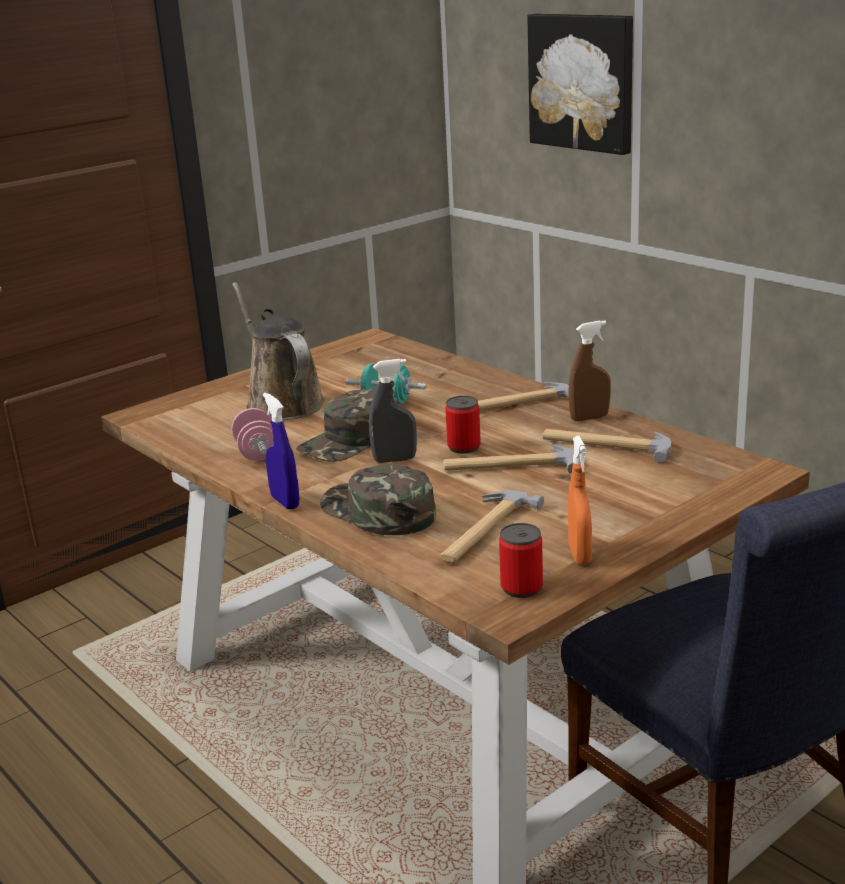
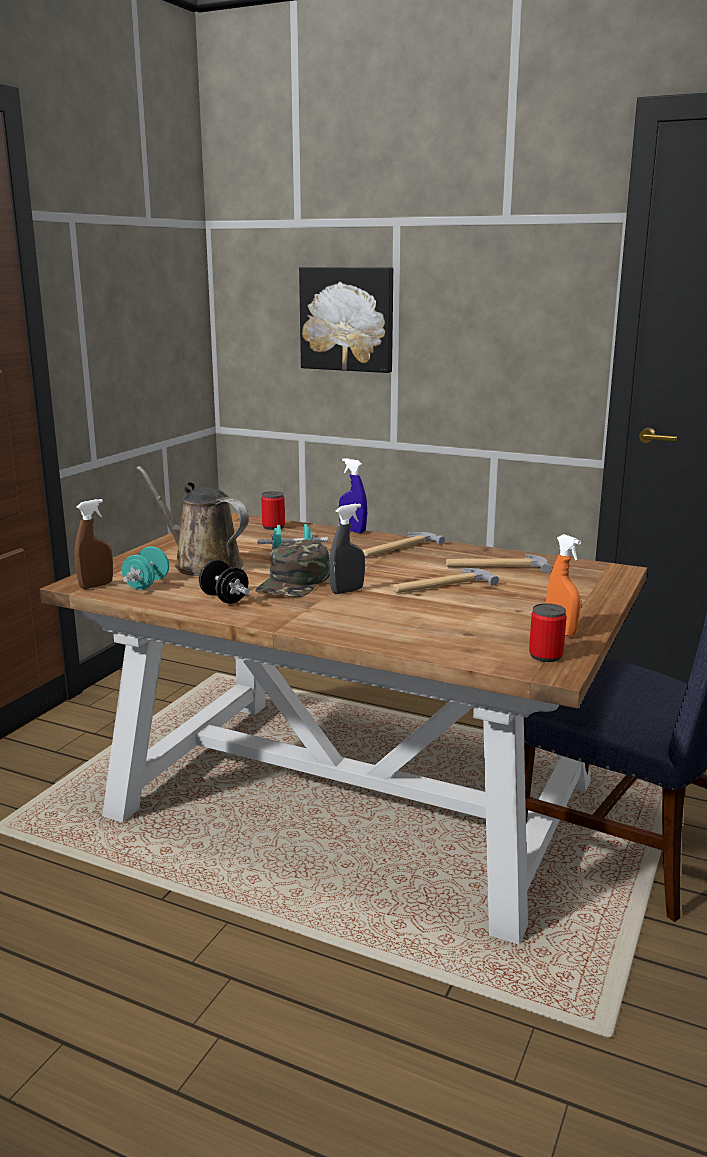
camera: 25 degrees left, 5 degrees down
pink dumbbell [232,408,274,461] -> black dumbbell [199,560,249,604]
blue spray bottle [263,393,299,510] -> blue spray bottle moved to [339,458,367,533]
green cap [320,464,436,535] -> none
hammer [440,490,544,563] -> none
can [445,396,481,454] -> can moved to [261,491,285,530]
brown spray bottle [568,321,611,421] -> brown spray bottle moved to [74,499,113,589]
none -> turquoise dumbbell [122,546,169,590]

